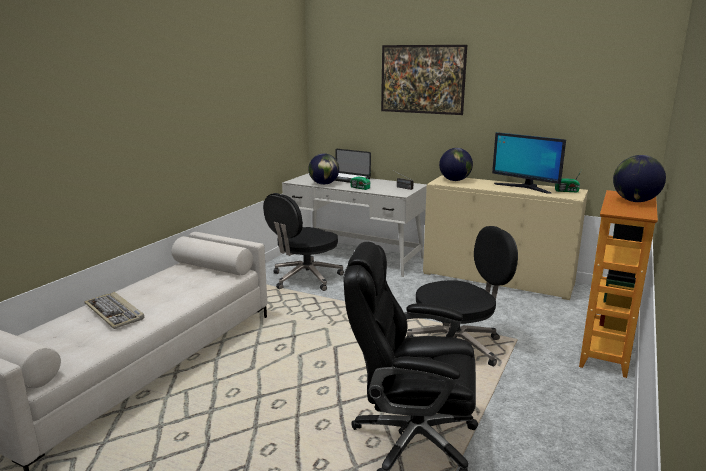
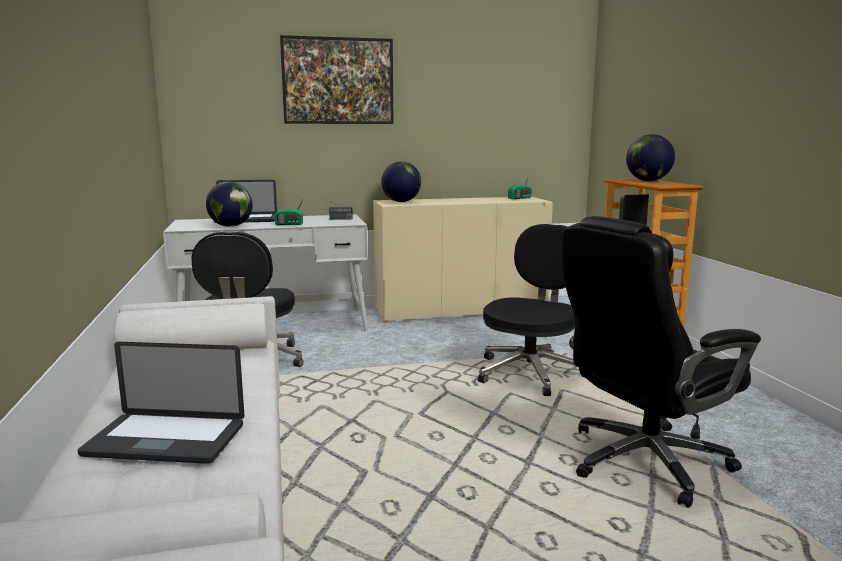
camera: 40 degrees left, 5 degrees down
keyboard [84,292,144,329] -> laptop [78,342,244,464]
monitor [492,132,566,194] -> none

